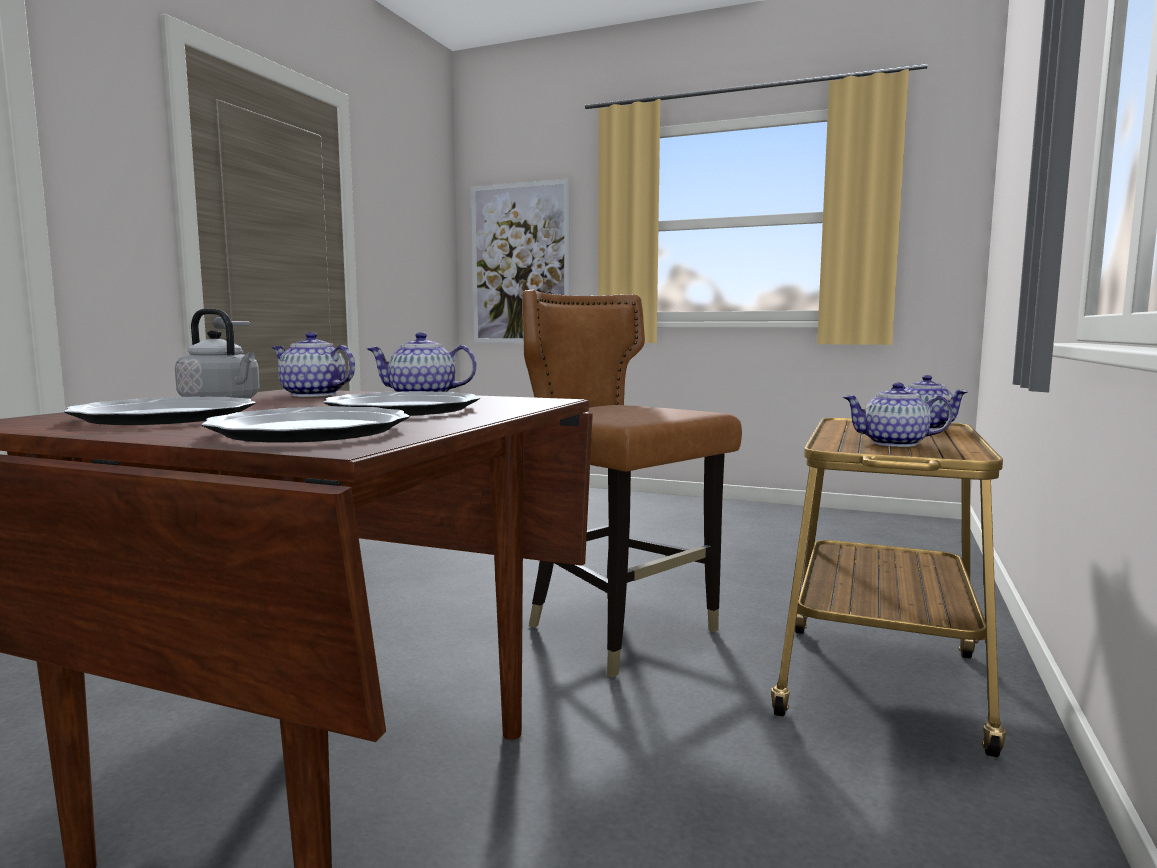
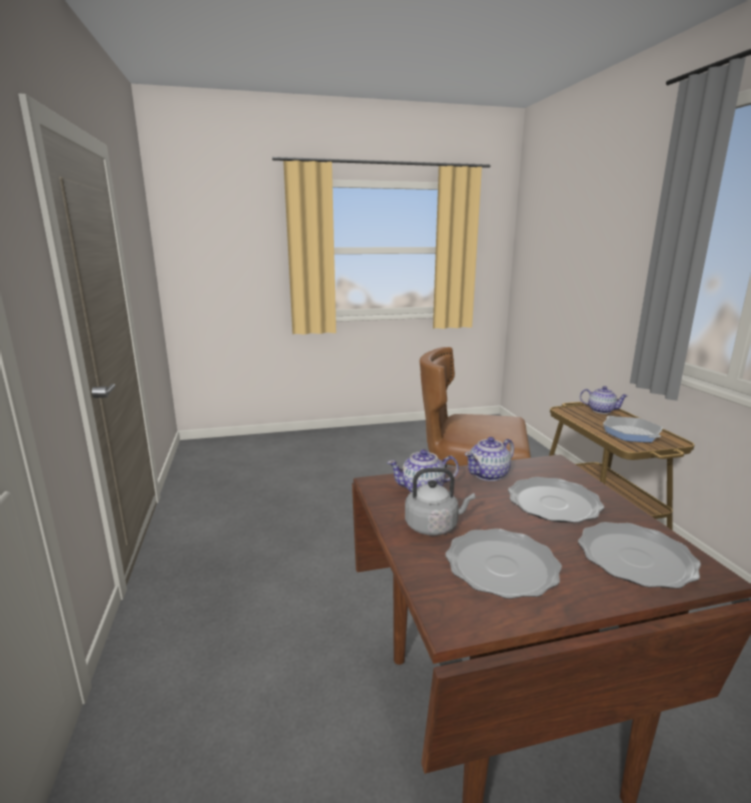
camera: 35 degrees left, 10 degrees up
picture [471,179,570,343] -> none
teapot [842,382,953,447] -> frying pan [603,416,663,442]

